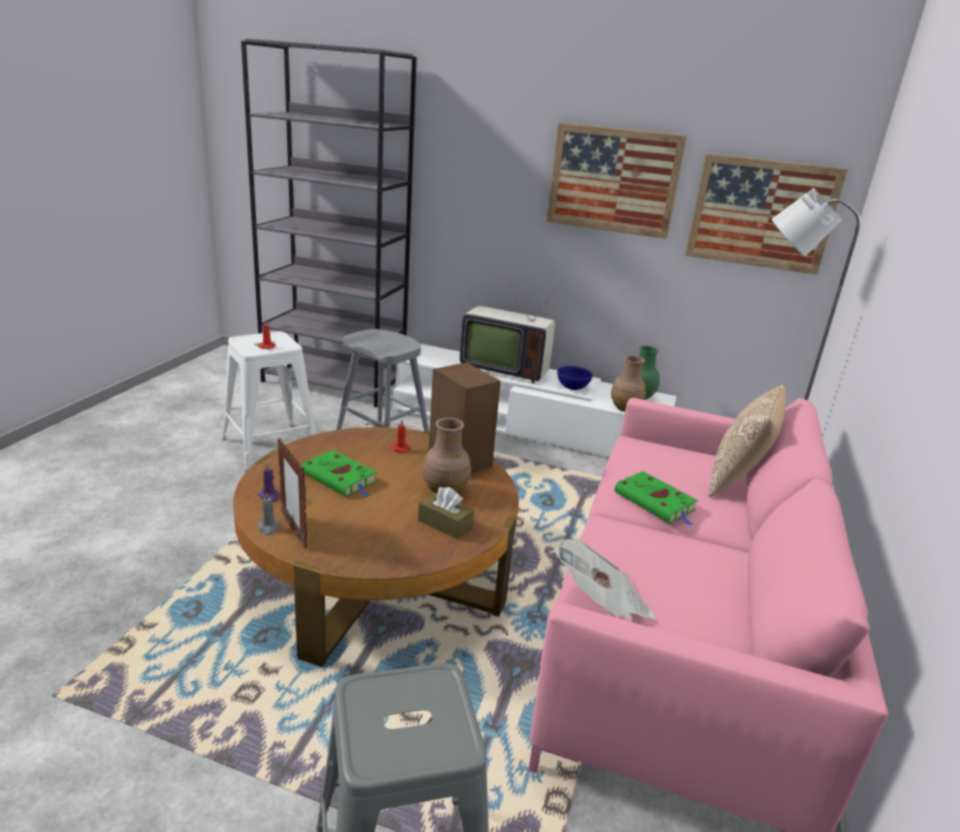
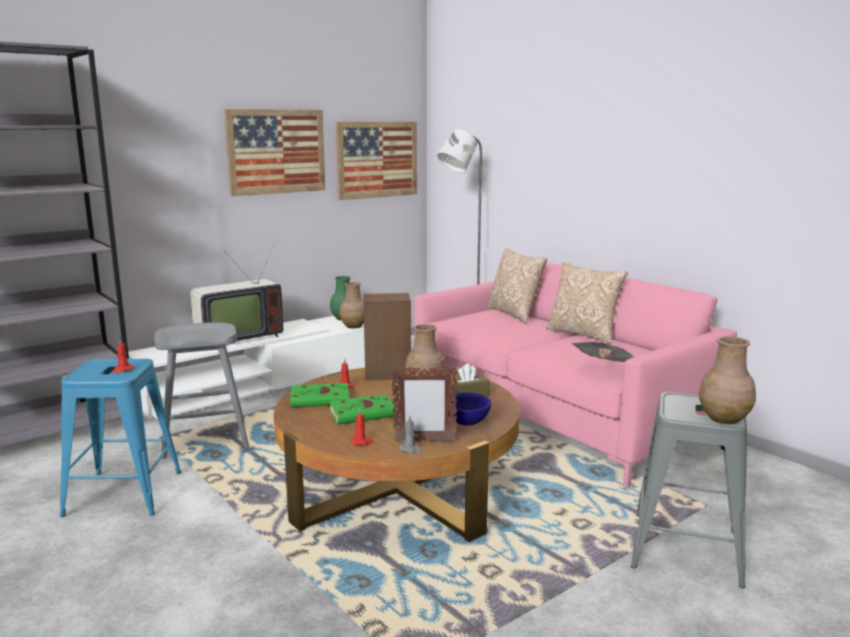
camera: 55 degrees left, 10 degrees down
white stool [222,331,316,471] -> blue stool [60,359,181,517]
purple candle [257,462,280,502] -> red candle [350,409,373,445]
blue bowl [557,366,593,390] -> blue bowl moved to [449,392,491,426]
green book [614,471,698,526] -> green book moved to [290,383,353,407]
none -> pillow [546,262,628,344]
none -> brown vase [699,336,756,424]

